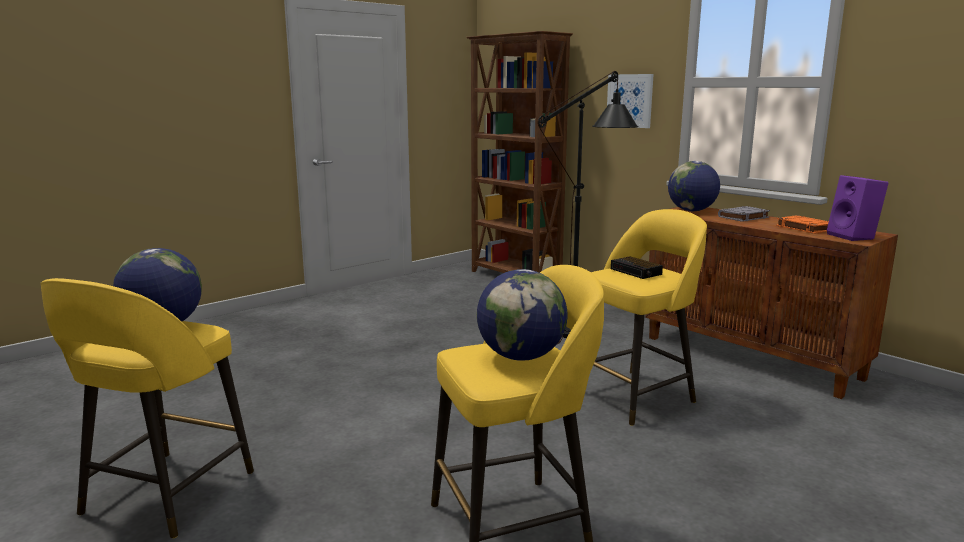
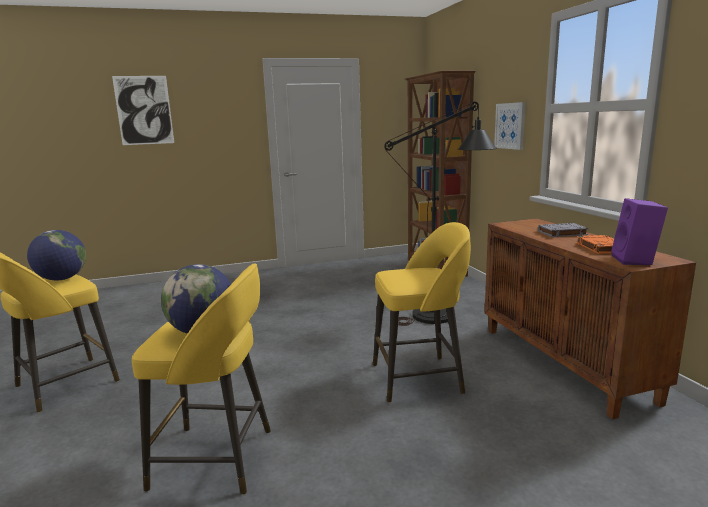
camera: 25 degrees right, 0 degrees up
alarm clock [611,256,663,279] -> none
globe [668,161,720,211] -> none
none -> picture [112,76,174,145]

